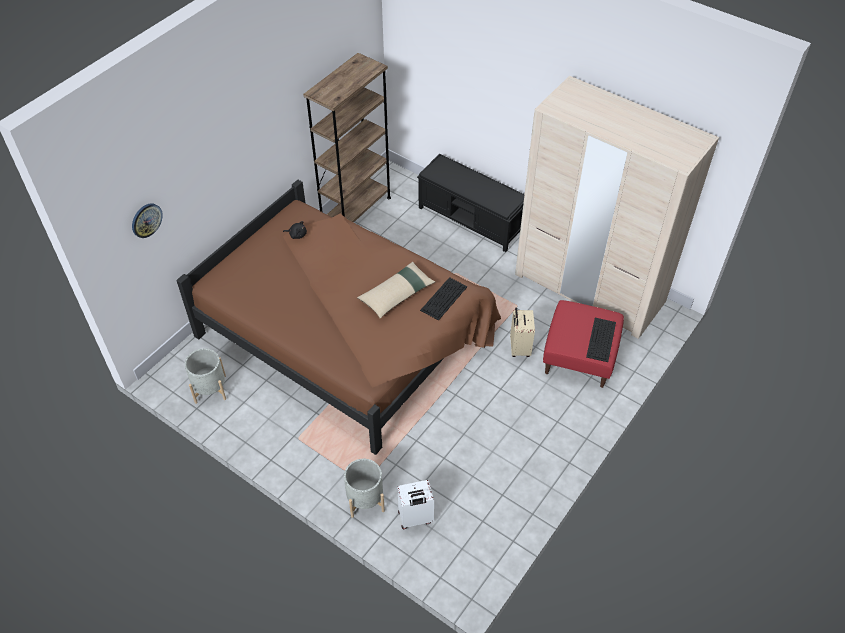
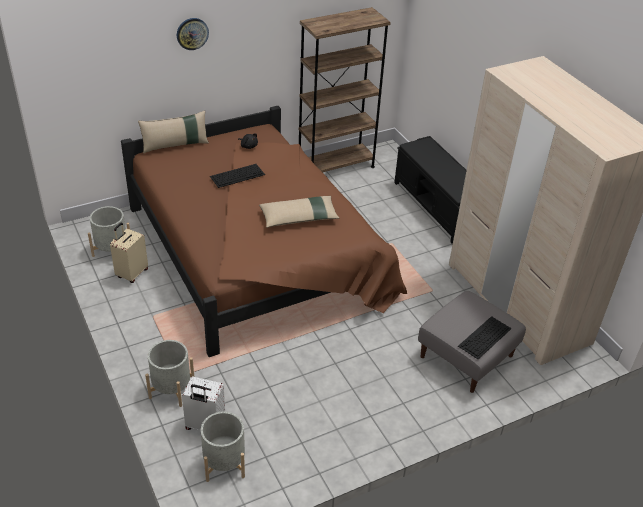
camera: 25 degrees right, 10 degrees down
wall clock [132,203,163,238] -> wall clock moved to [177,18,209,50]
keyboard [420,277,468,320] -> keyboard moved to [210,164,265,188]
beige suitcase [510,308,535,357] -> beige suitcase moved to [110,223,148,283]
red ottoman [543,300,624,388] -> grey ottoman [418,291,526,393]
none -> beige pillow [138,110,209,153]
none -> grey planter [201,412,245,482]

